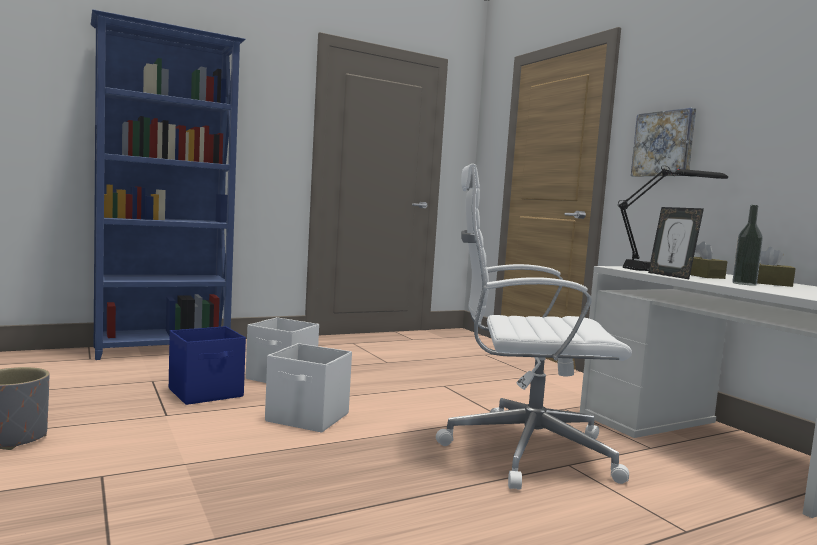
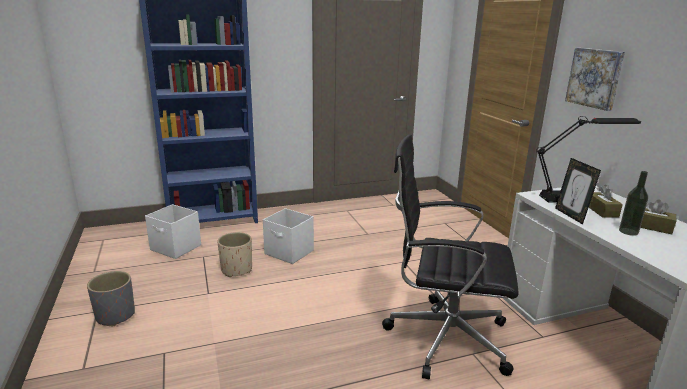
camera: 10 degrees right, 15 degrees up
blue storage box [169,326,246,405] -> beige planter [217,232,252,277]
white storage box [265,343,352,432] -> white storage box moved to [145,204,201,259]
white office chair [436,164,632,490] -> black office chair [382,134,519,379]

